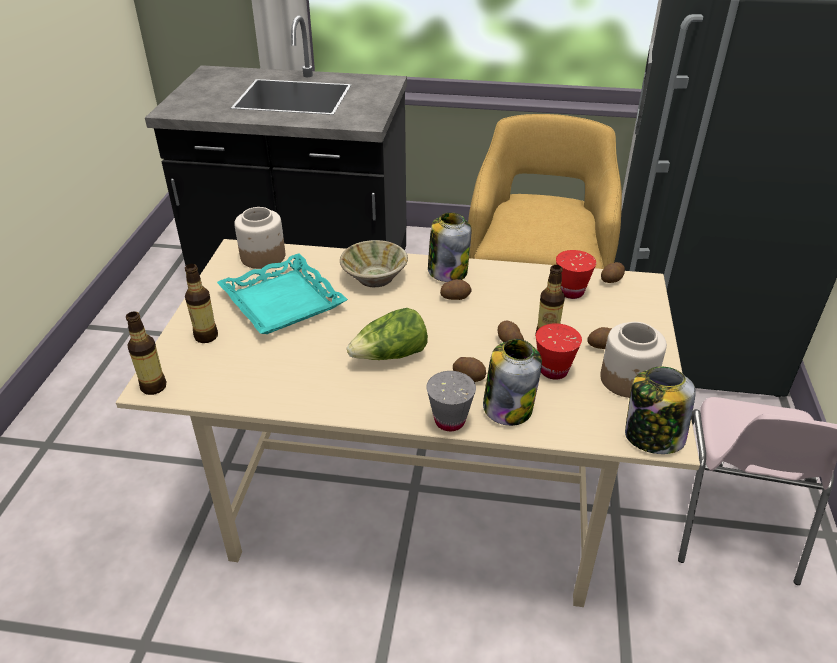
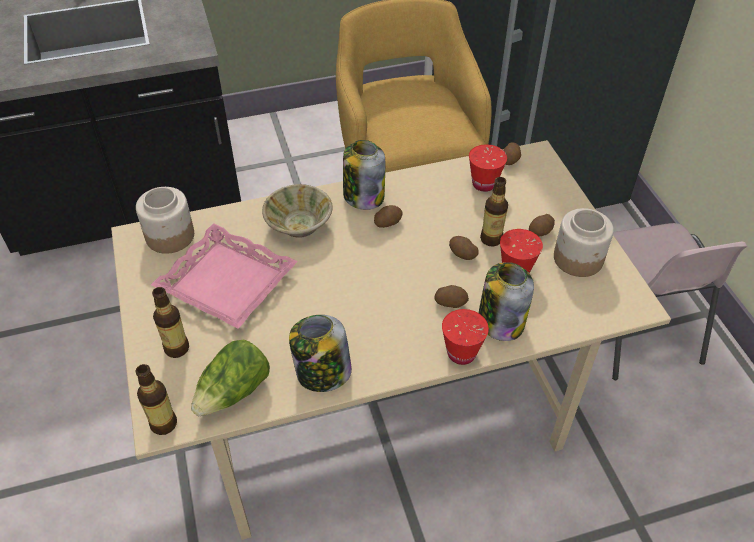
camera: 25 degrees left, 10 degrees up
turquoise tray [217,253,348,334] -> pink tray [151,223,298,329]
lettuce [347,308,428,360] -> lettuce moved to [191,339,270,416]
grey cup [426,371,476,431] -> red cup [442,309,489,365]
jar [625,367,696,454] -> jar moved to [289,315,352,392]

